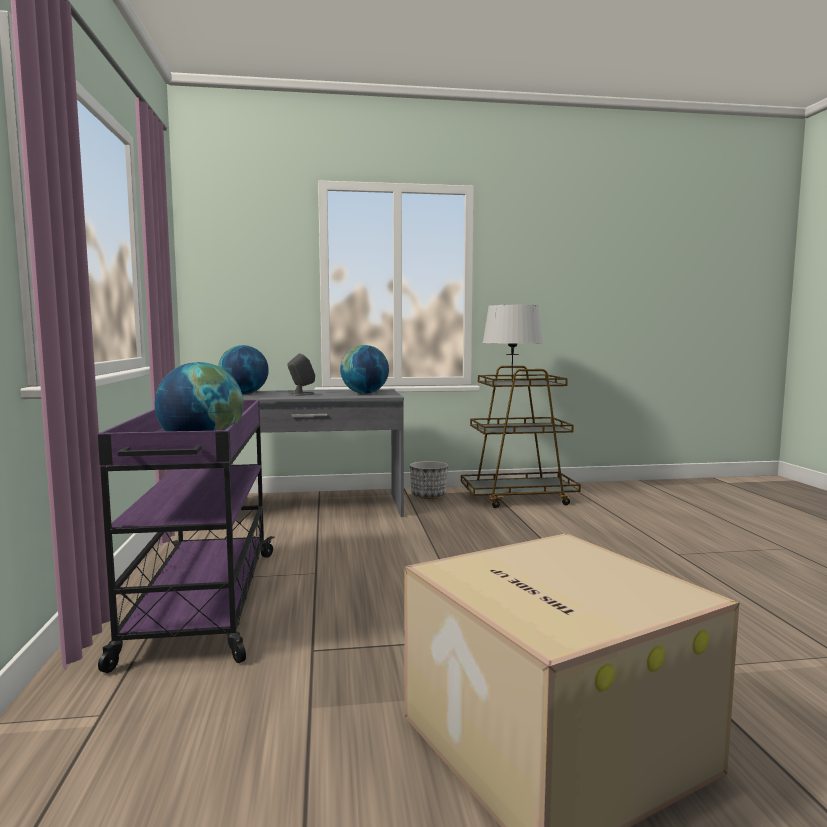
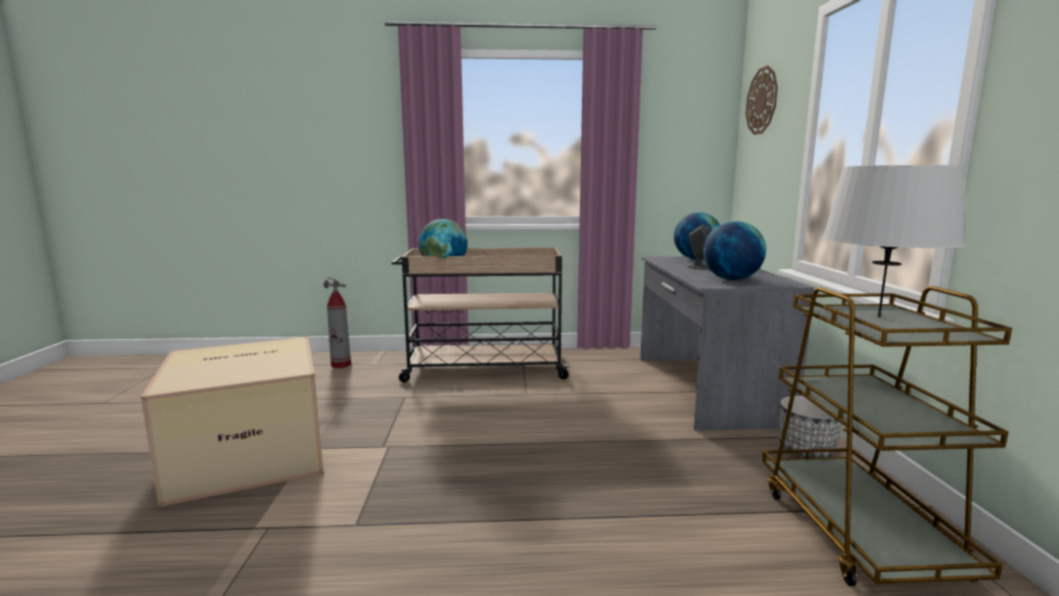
camera: 95 degrees right, 5 degrees up
purple cart [98,400,275,673] -> beige cart [392,247,571,383]
none -> fire extinguisher [323,277,351,368]
none -> wall clock [746,66,778,135]

